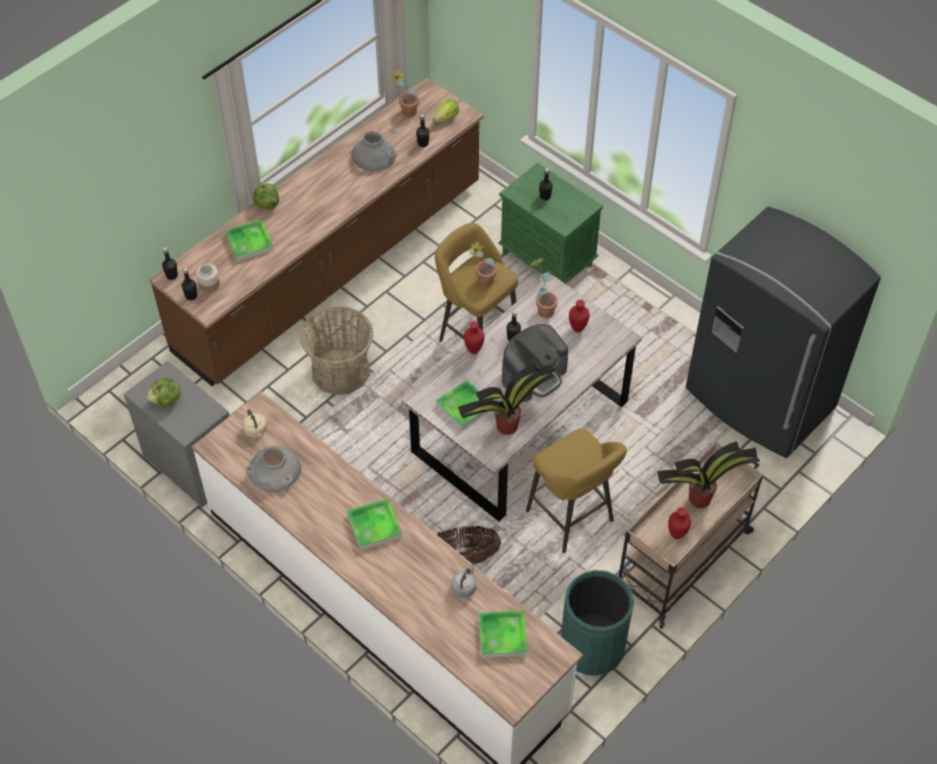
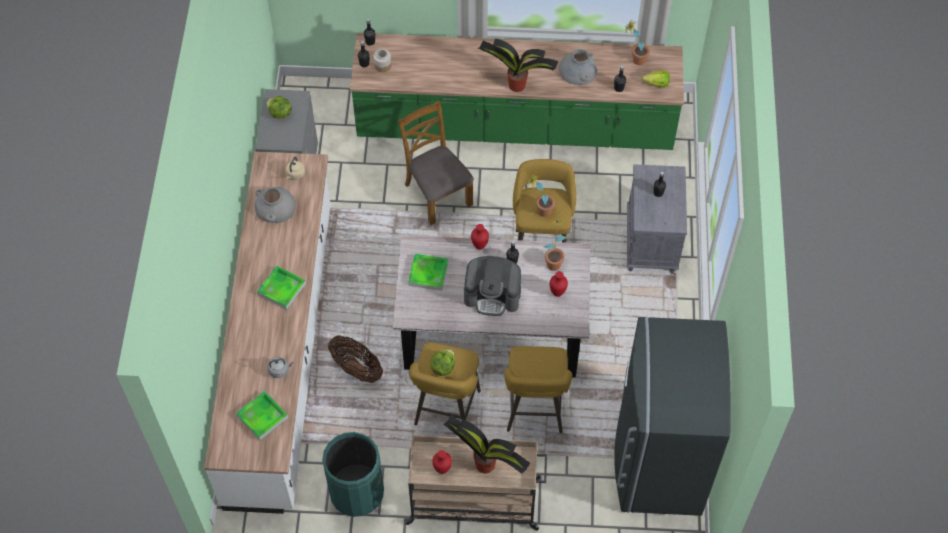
camera: 50 degrees right, 5 degrees up
brown counter [149,78,483,386] -> green counter [350,33,684,150]
tray [226,220,274,262] -> none
lettuce [253,183,279,210] -> lettuce moved to [430,349,455,376]
basket [300,306,374,395] -> brown chair [398,101,474,225]
potted plant [458,364,556,435] -> potted plant moved to [478,38,558,92]
green nightstand [498,163,603,284] -> grey nightstand [627,164,687,273]
none -> yellow stool [504,346,572,433]

